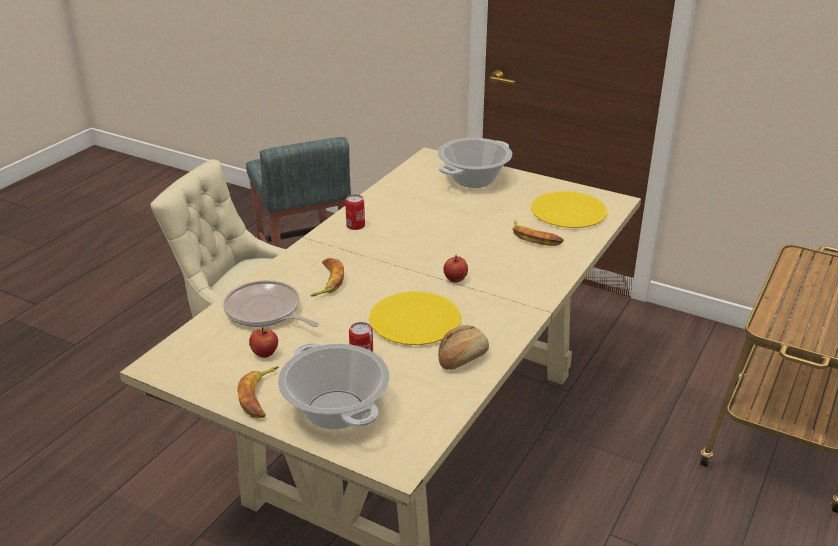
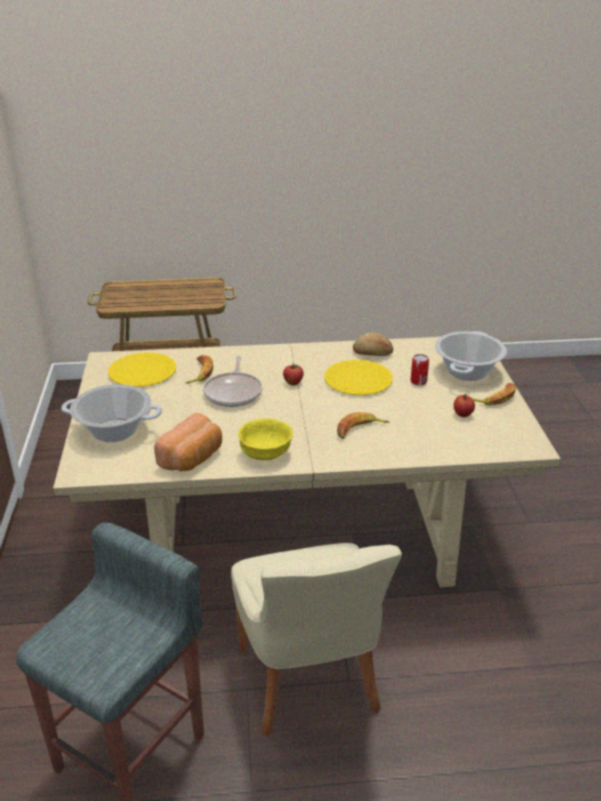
camera: 125 degrees left, 0 degrees up
frying pan [223,280,319,327] -> frying pan moved to [203,356,262,407]
can [345,194,365,230] -> yellow bowl [238,418,293,460]
none -> bread [154,413,222,471]

